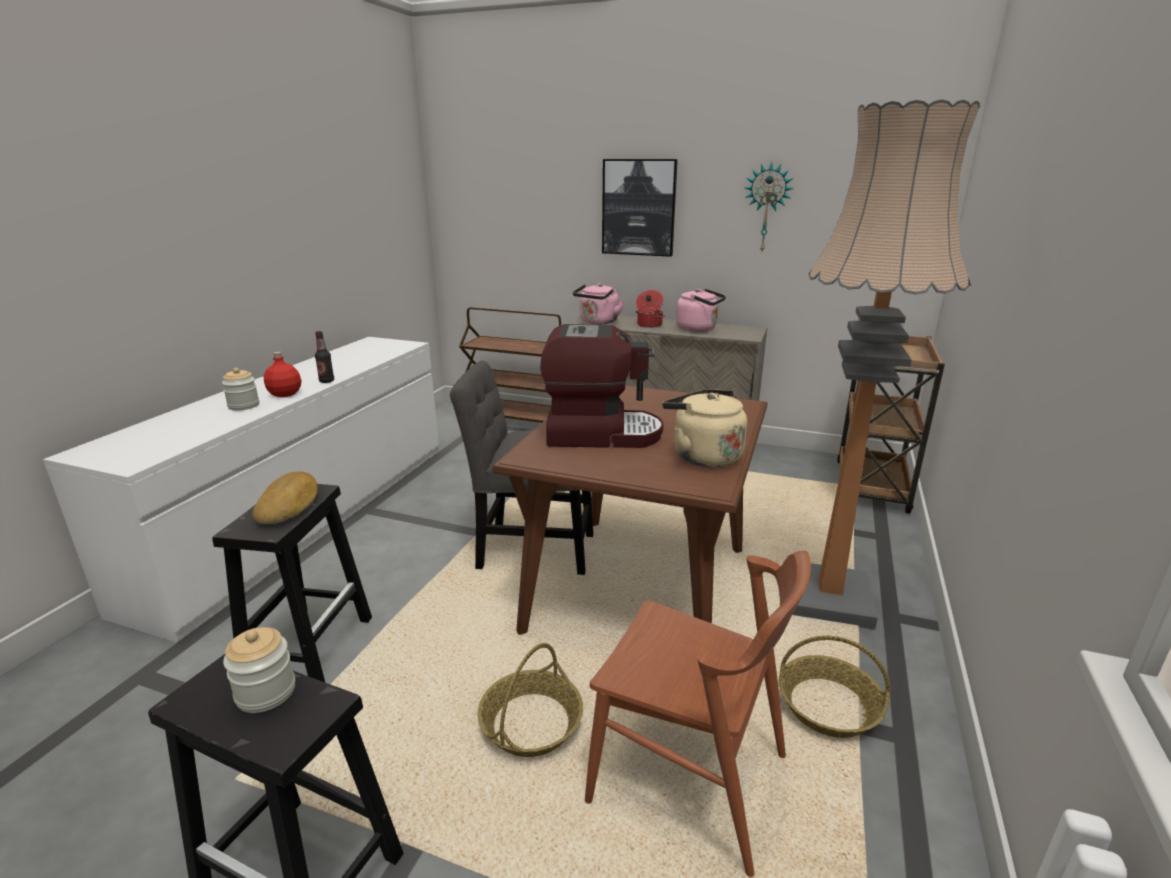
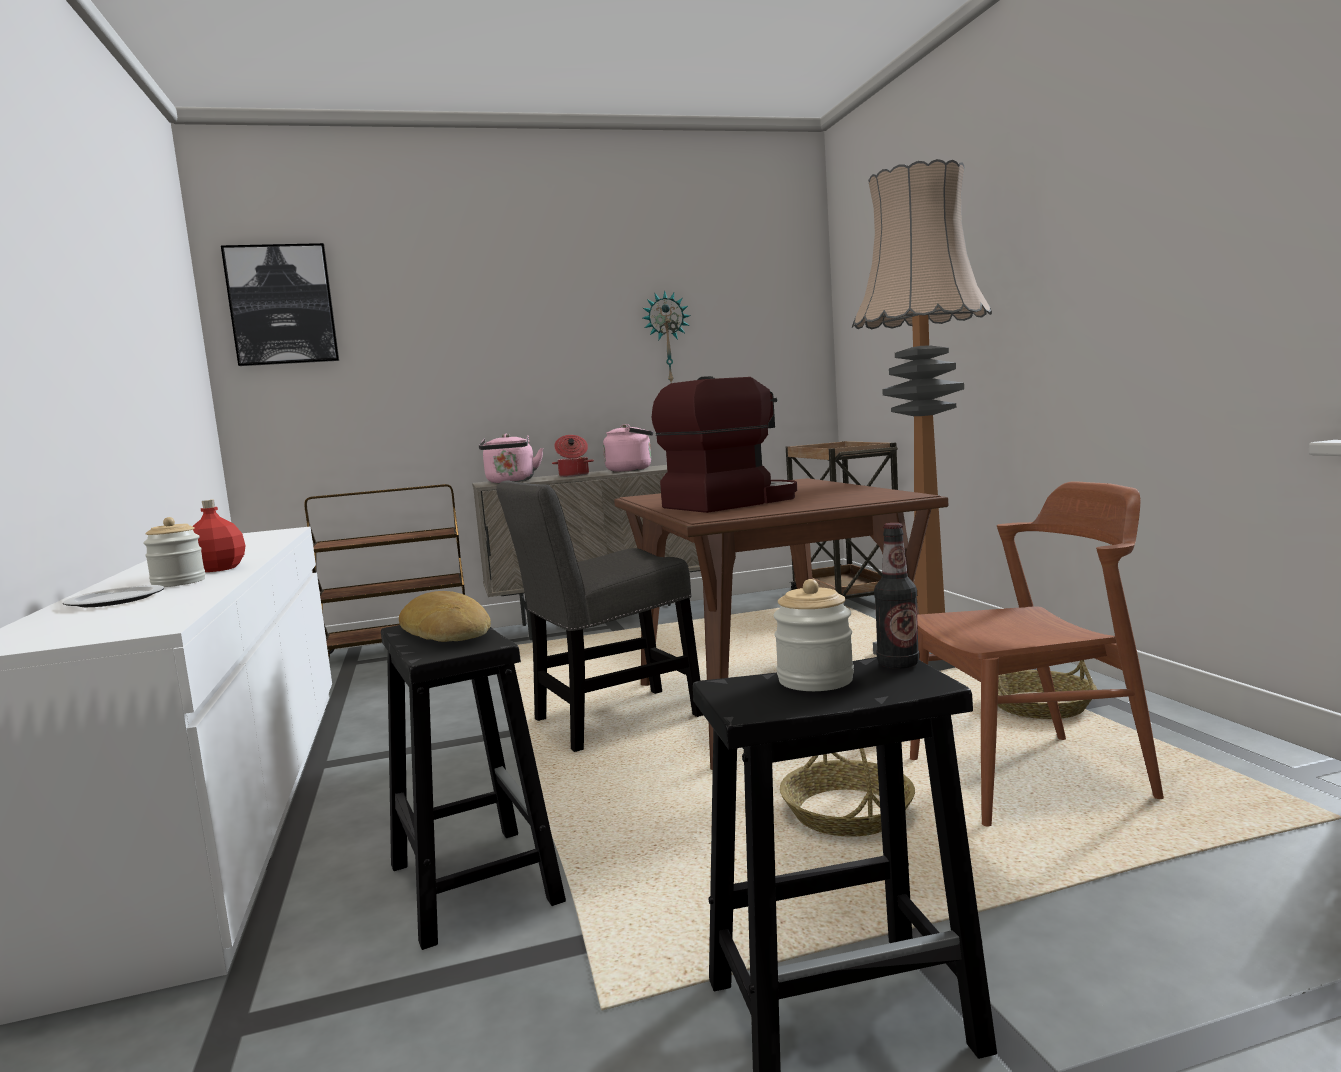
camera: 35 degrees left, 15 degrees down
bottle [315,331,334,383] -> bottle moved to [874,523,919,669]
picture [602,159,678,257] -> picture moved to [221,243,339,366]
beige kettle [662,389,747,467] -> none
none -> plate [63,585,164,607]

